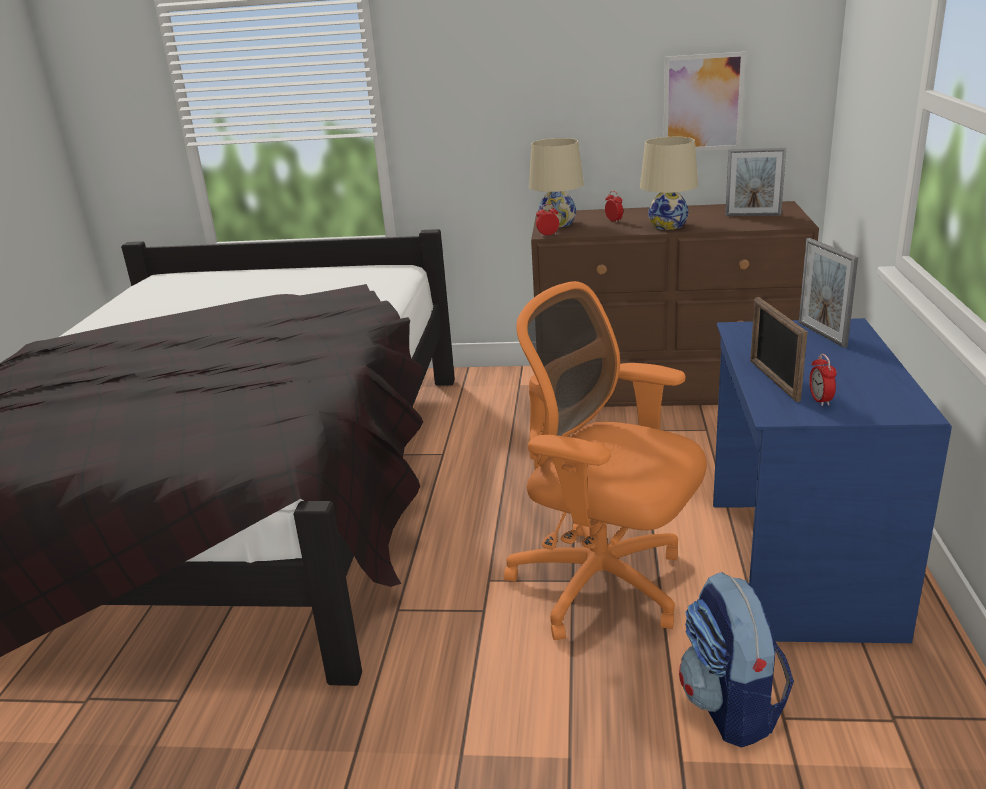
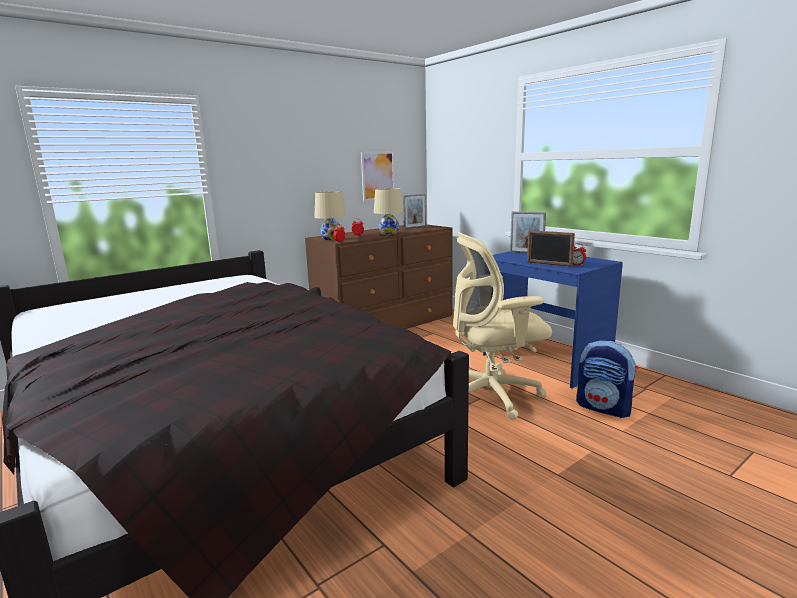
camera: 45 degrees left, 10 degrees down
orange office chair [504,281,707,640] -> beige office chair [453,232,552,420]

